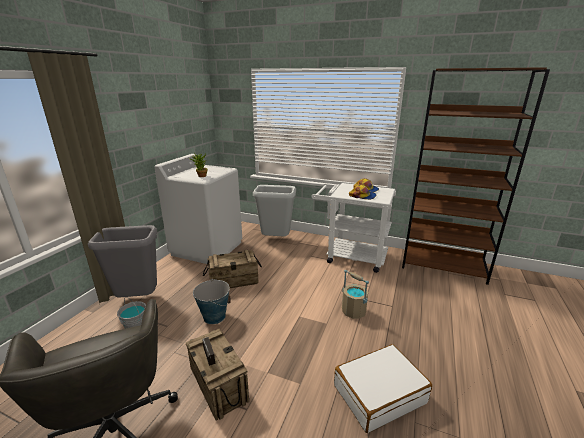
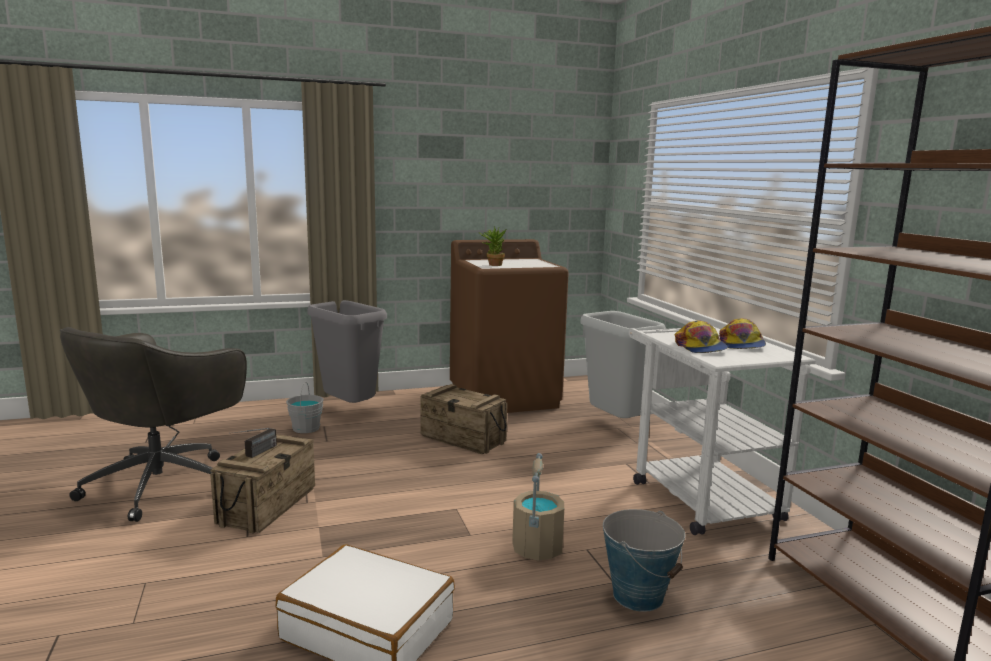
camera: 50 degrees right, 10 degrees down
white washing machine [154,154,242,264] -> brown washing machine [450,239,569,413]
bucket [193,279,231,324] -> bucket moved to [603,509,685,612]

